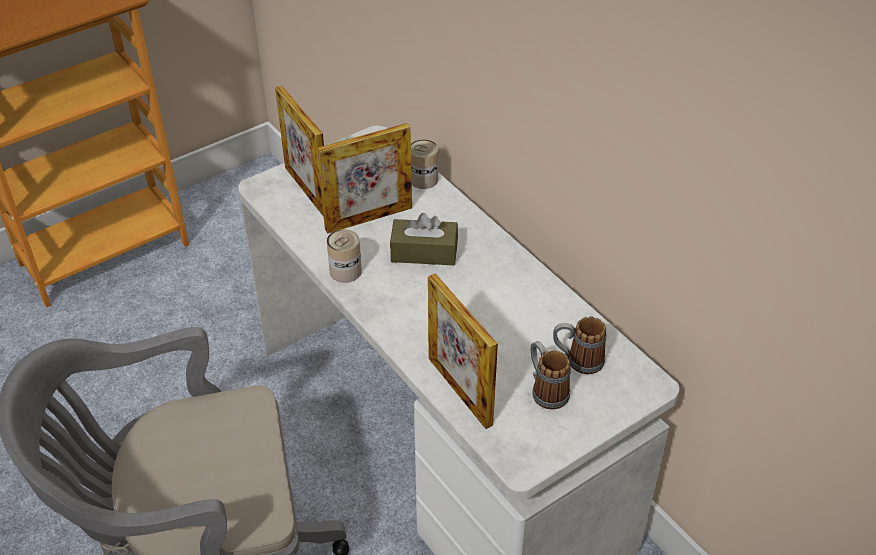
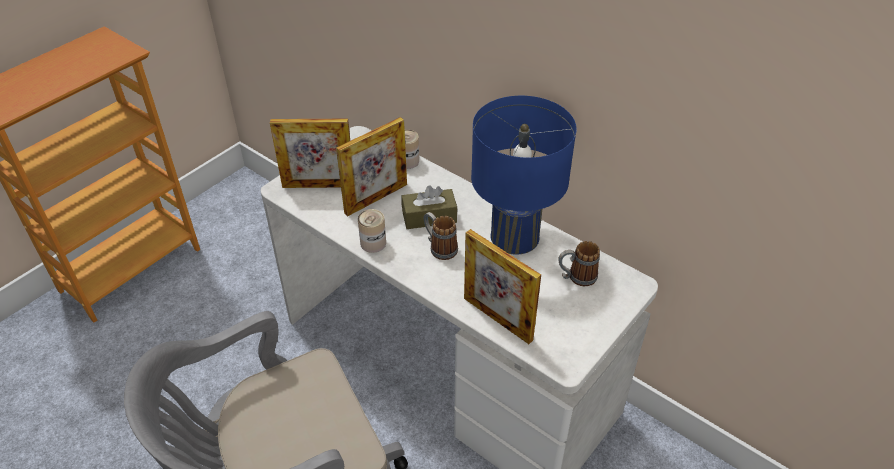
camera: 15 degrees left, 0 degrees up
picture frame [275,85,324,217] -> picture frame turned 45 degrees counterclockwise [270,119,350,188]
mug [530,341,571,409] -> mug moved to [424,212,458,260]
none -> blue table lamp [471,96,577,254]

